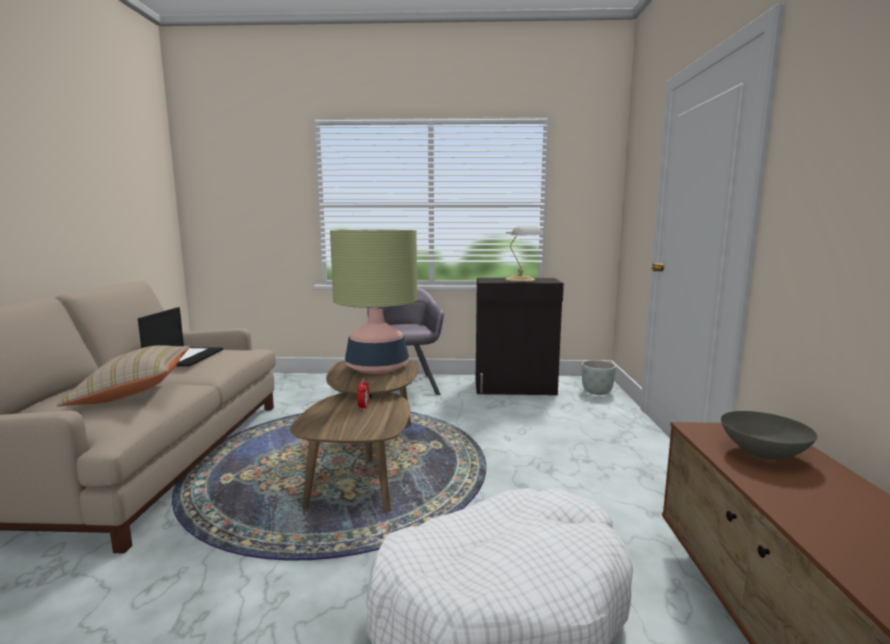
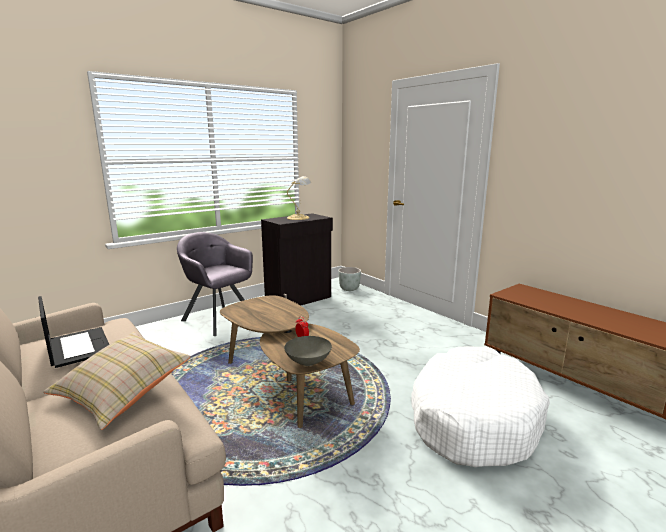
camera: 40 degrees left, 5 degrees up
table lamp [330,230,417,374] -> none
grey bowl [721,411,817,460] -> grey bowl moved to [284,336,332,366]

